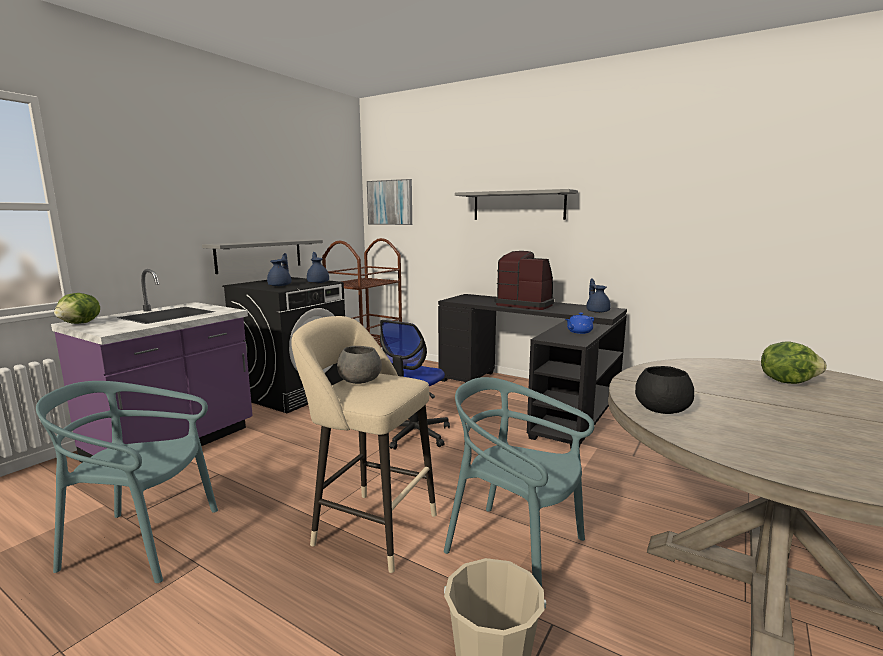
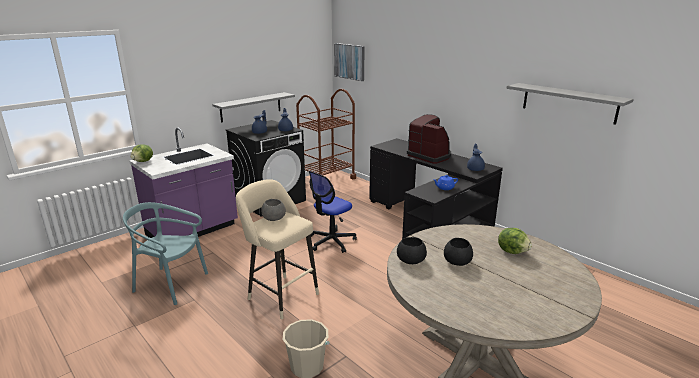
camera: 15 degrees right, 10 degrees up
turquoise chair [444,377,594,587] -> none
grey shelf [455,189,578,220] -> grey shelf moved to [506,83,634,125]
none -> black bowl [444,238,473,266]

